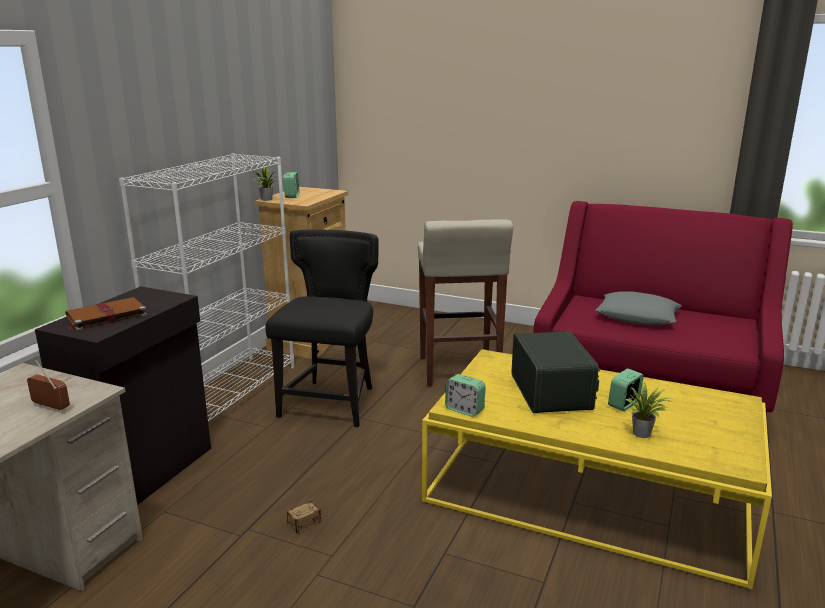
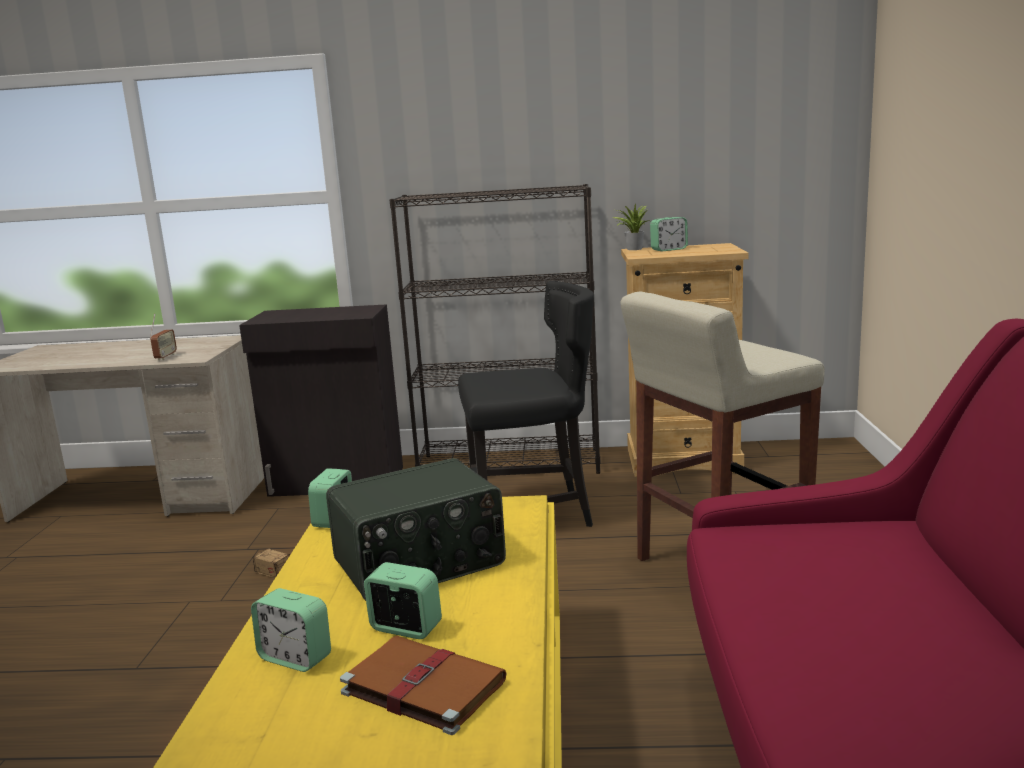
camera: 70 degrees right, 5 degrees down
brown book [65,297,147,330] -> brown book moved to [340,636,506,735]
white bookcase [119,153,294,421] -> black bookcase [390,184,600,474]
grey pillow [596,291,682,325] -> none
potted plant [626,382,673,438] -> alarm clock [251,588,331,672]

